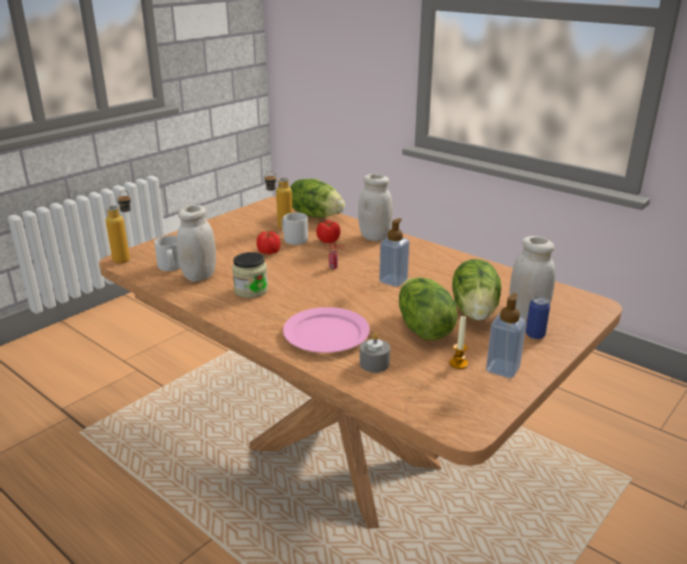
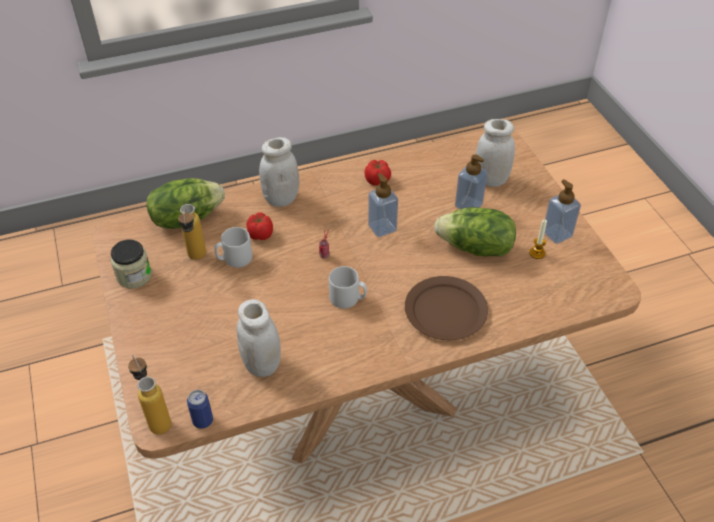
camera: 60 degrees left, 20 degrees up
grey mug [154,236,180,271] -> grey mug moved to [329,266,367,309]
jar [232,252,268,298] -> jar moved to [111,240,152,288]
tomato [256,231,281,254] -> tomato moved to [365,160,391,186]
pink plate [283,307,370,353] -> brown plate [405,276,488,340]
grey candle [360,333,390,373] -> none
lettuce [452,259,501,321] -> soap dispenser [455,154,488,209]
can [526,296,550,339] -> can moved to [187,390,213,429]

